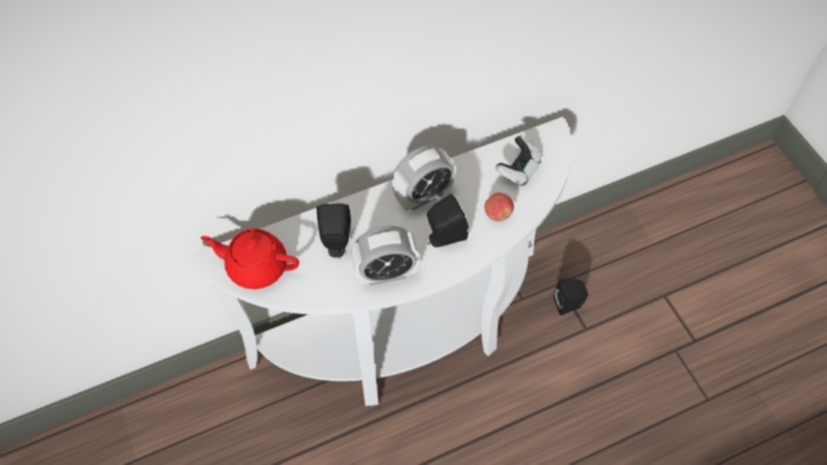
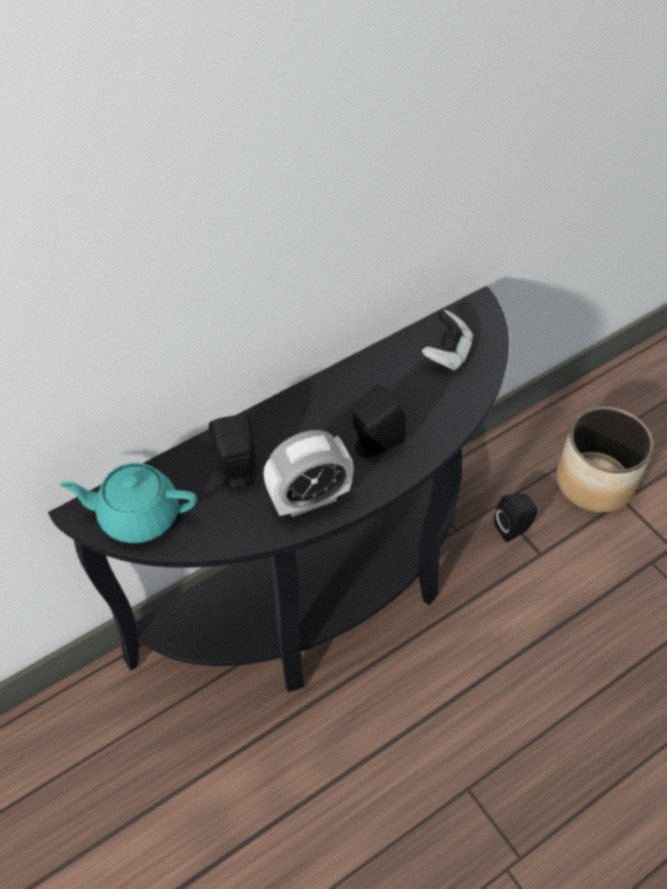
camera: 10 degrees left, 5 degrees down
white console table [192,117,572,406] -> black console table [48,286,509,692]
red teapot [201,228,299,289] -> turquoise teapot [60,463,197,543]
alarm clock [392,145,455,211] -> none
apple [484,193,514,221] -> none
none -> planter [556,407,653,512]

